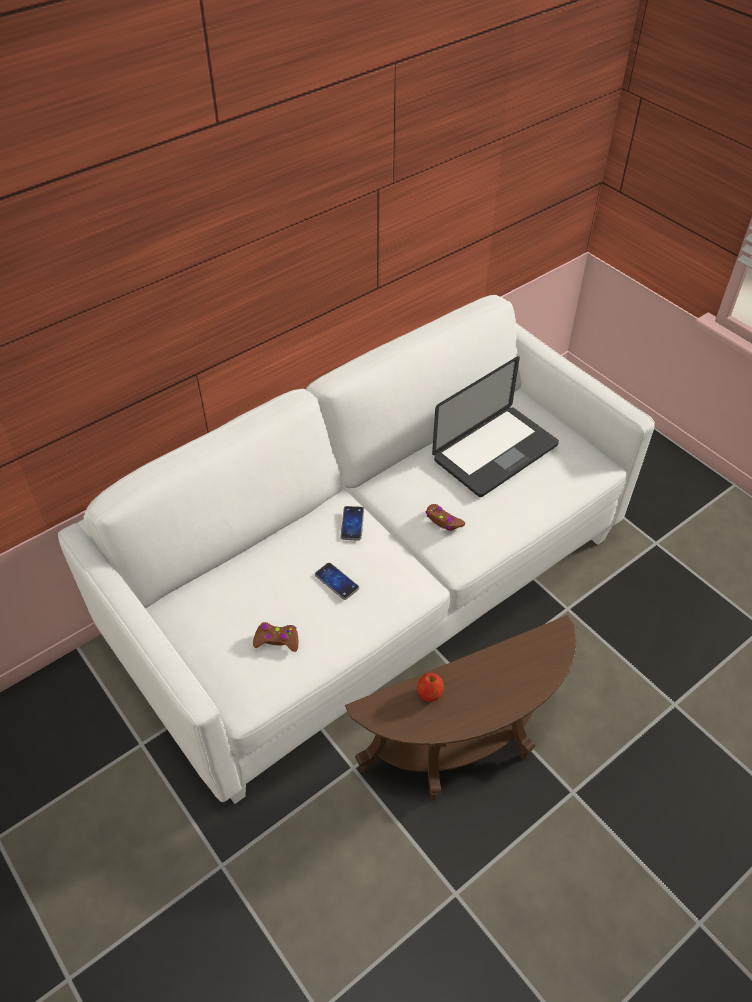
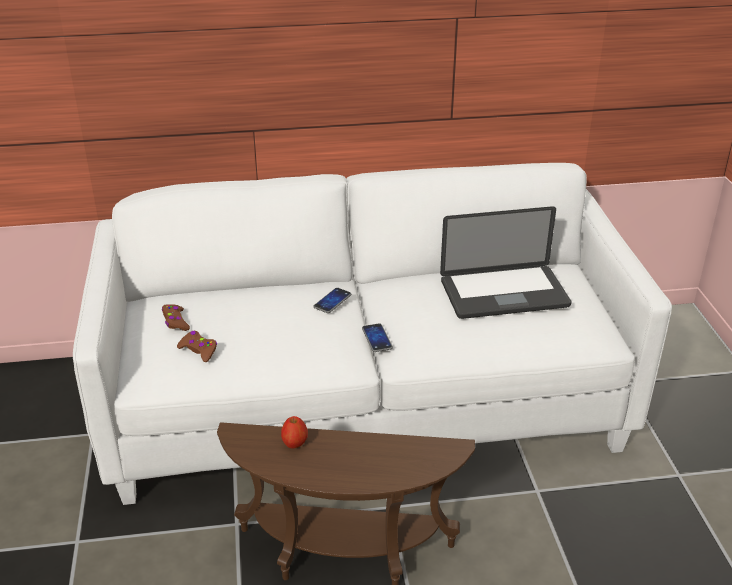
camera: 30 degrees right, 15 degrees down
phone [315,563,359,600] -> phone moved to [362,323,393,352]
brown game controller [426,504,465,531] -> brown game controller moved to [162,304,190,331]

